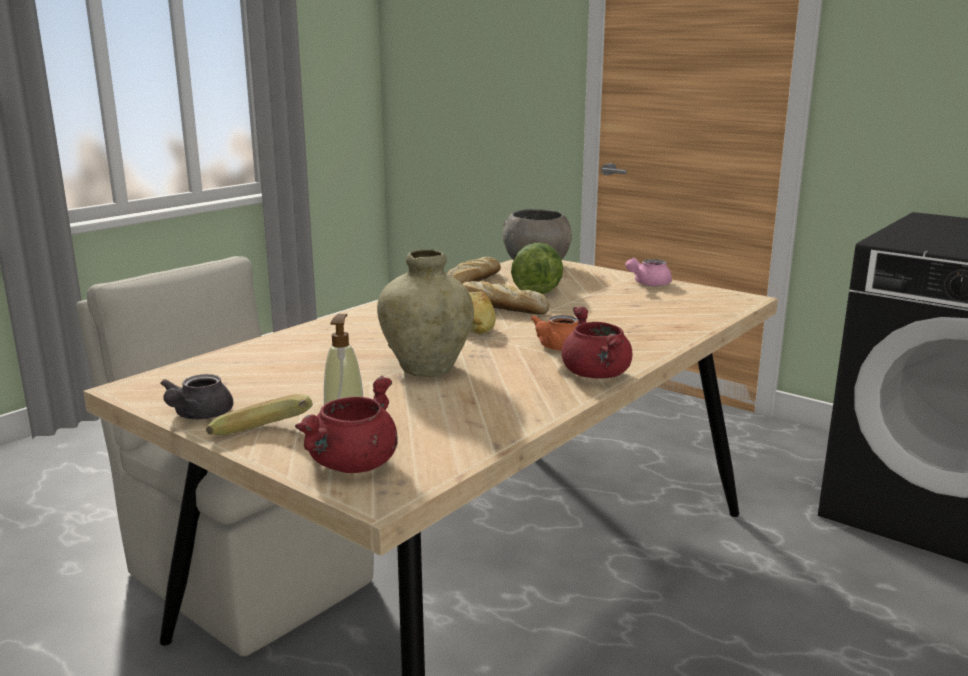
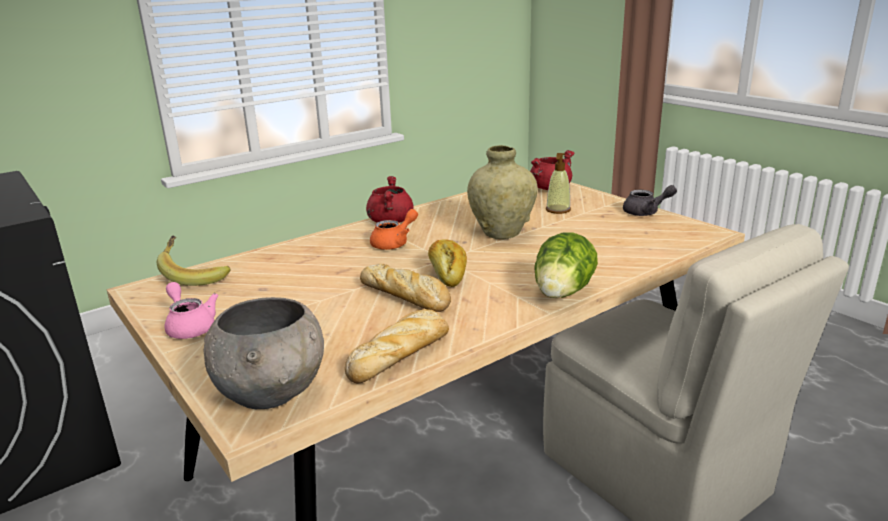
camera: 165 degrees left, 5 degrees up
grey teapot [160,374,233,420] -> grey teapot turned 60 degrees clockwise [623,185,677,216]
banana [206,394,313,435] -> banana moved to [157,236,231,286]
lettuce [511,243,563,294] -> lettuce moved to [534,232,598,298]
pink teapot [625,257,672,286] -> pink teapot turned 105 degrees counterclockwise [165,282,218,339]

